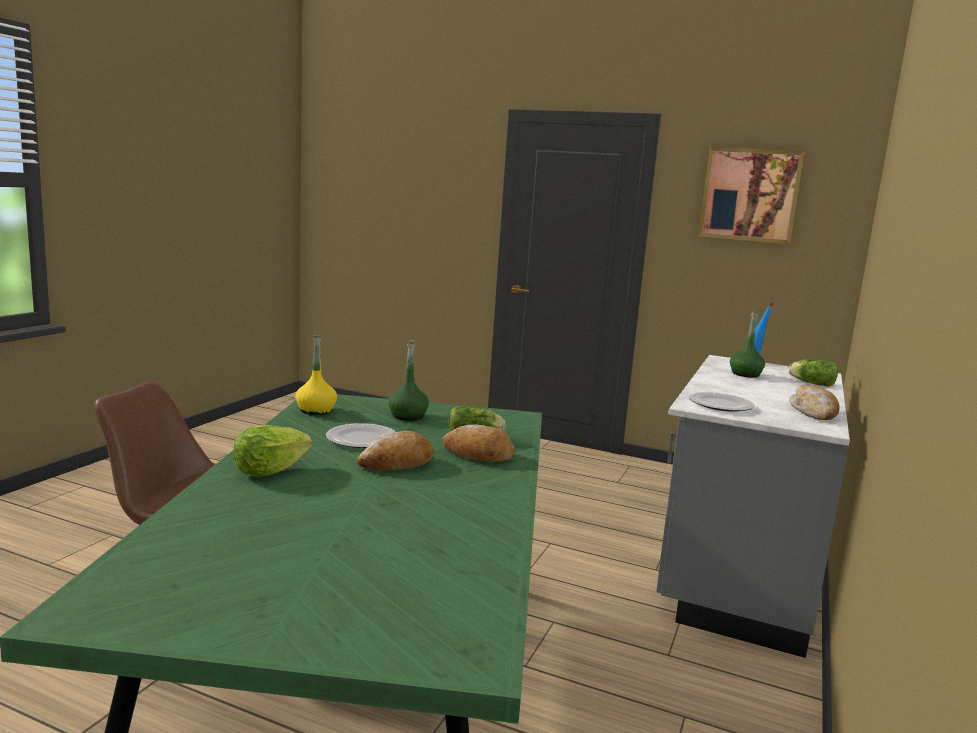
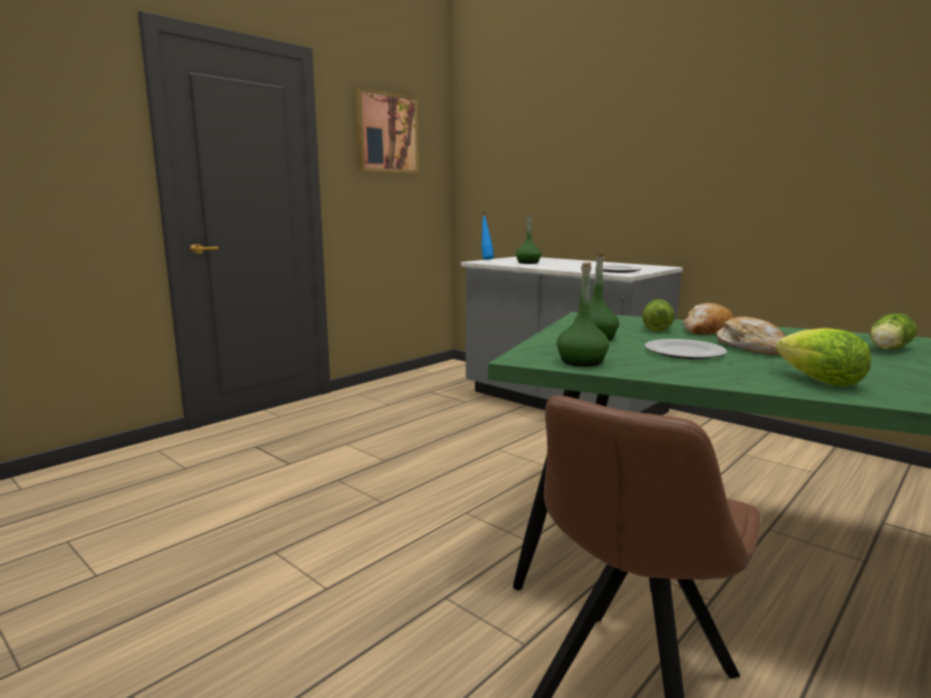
camera: 70 degrees left, 0 degrees up
yellow bottle [295,335,337,415] -> green bottle [557,262,609,367]
lettuce [788,359,838,387] -> lettuce moved to [870,313,917,349]
bread [789,385,840,420] -> none

